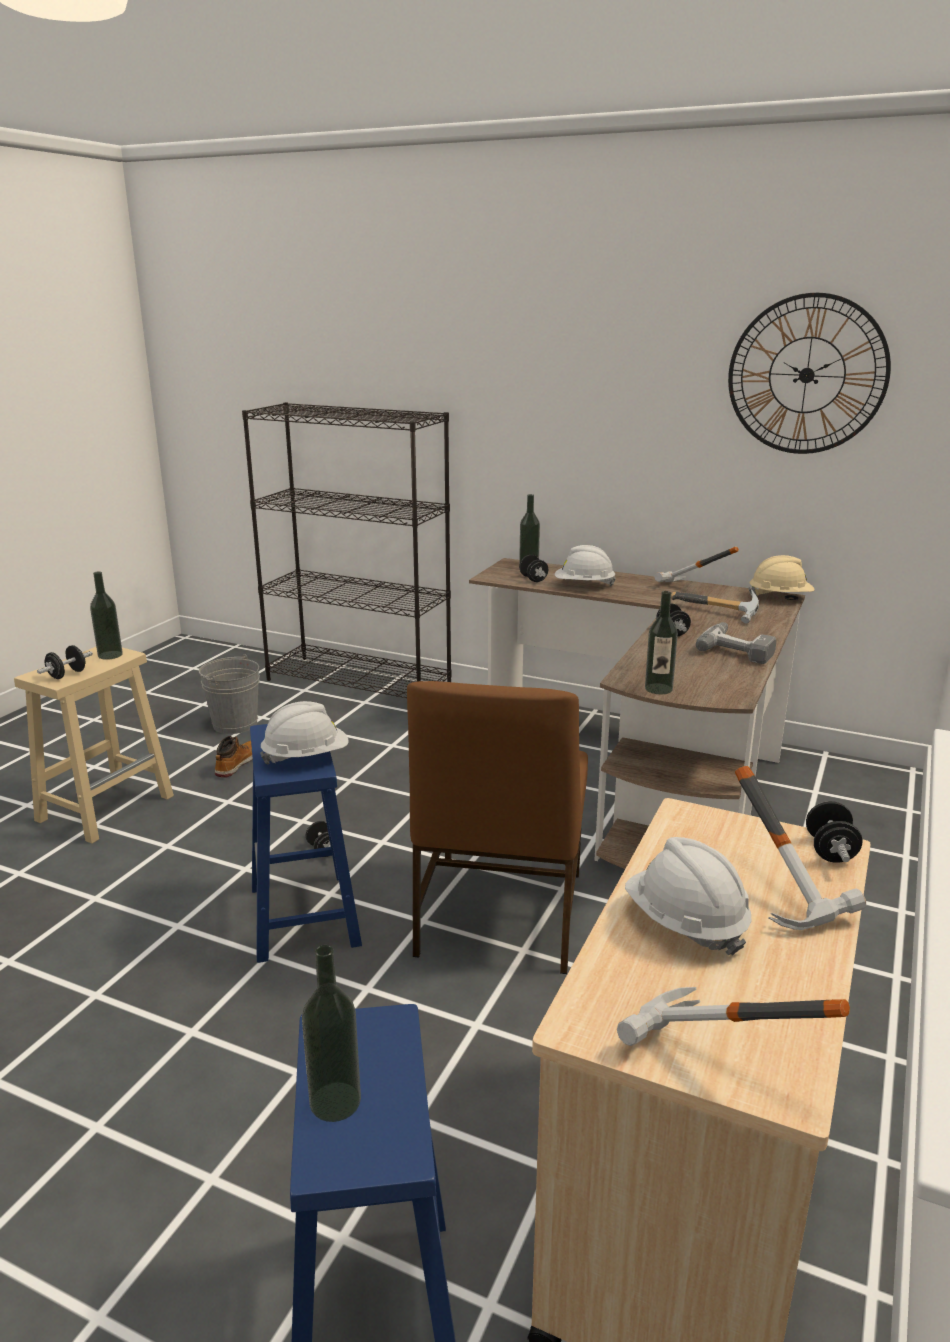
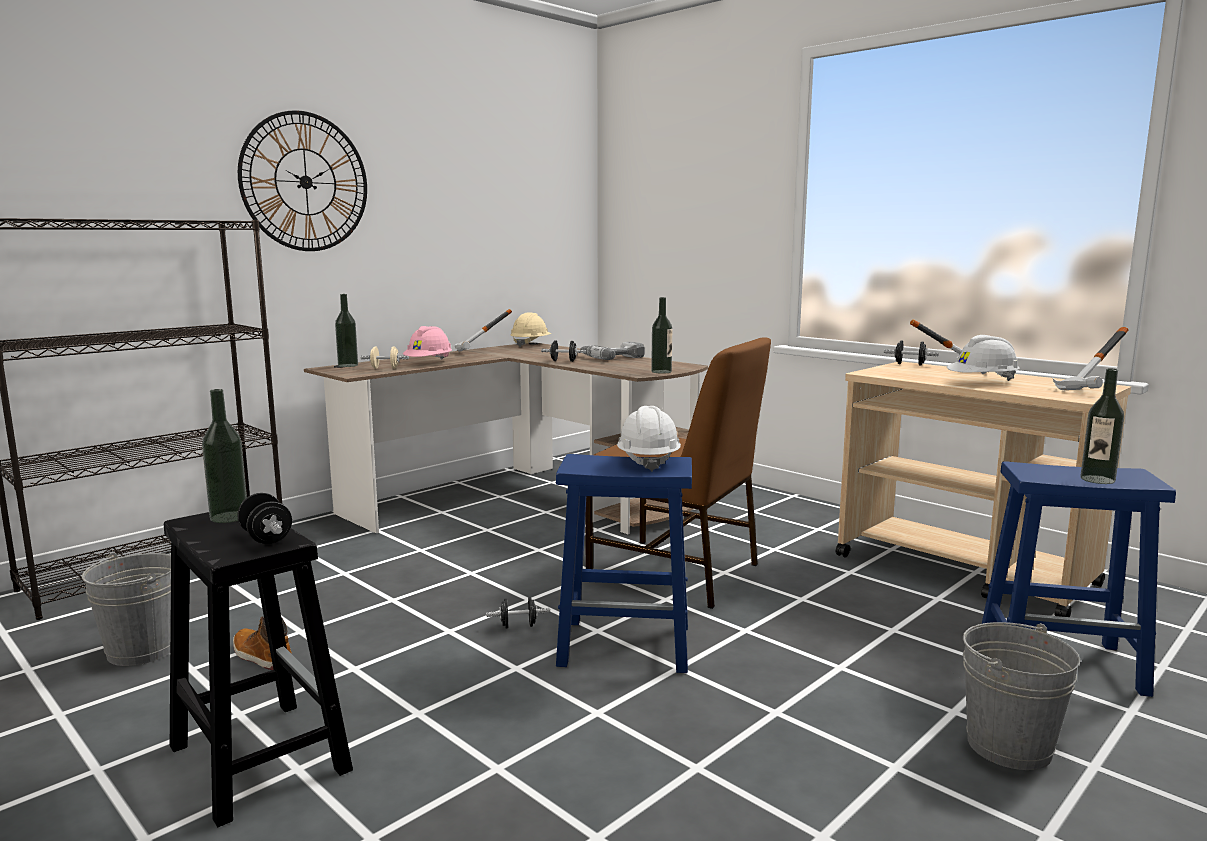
camera: 70 degrees left, 10 degrees down
beige stool [14,647,174,844] -> black stool [164,512,353,827]
black dumbbell [519,555,548,582] -> beige dumbbell [360,346,409,369]
white hard hat [555,545,616,586] -> pink hard hat [403,326,452,360]
hammer [671,589,759,624] -> none
wall clock [728,293,891,454] -> wall clock moved to [238,110,367,251]
none -> grey bucket [963,622,1080,770]

